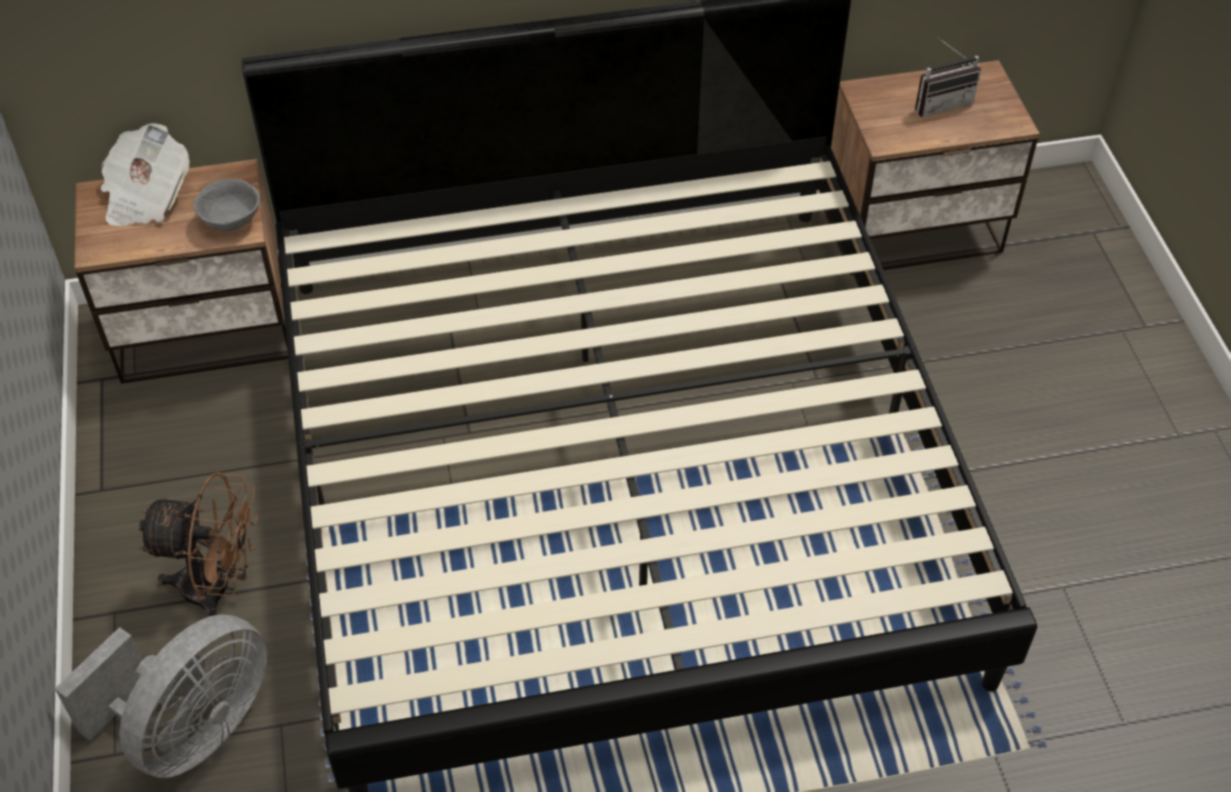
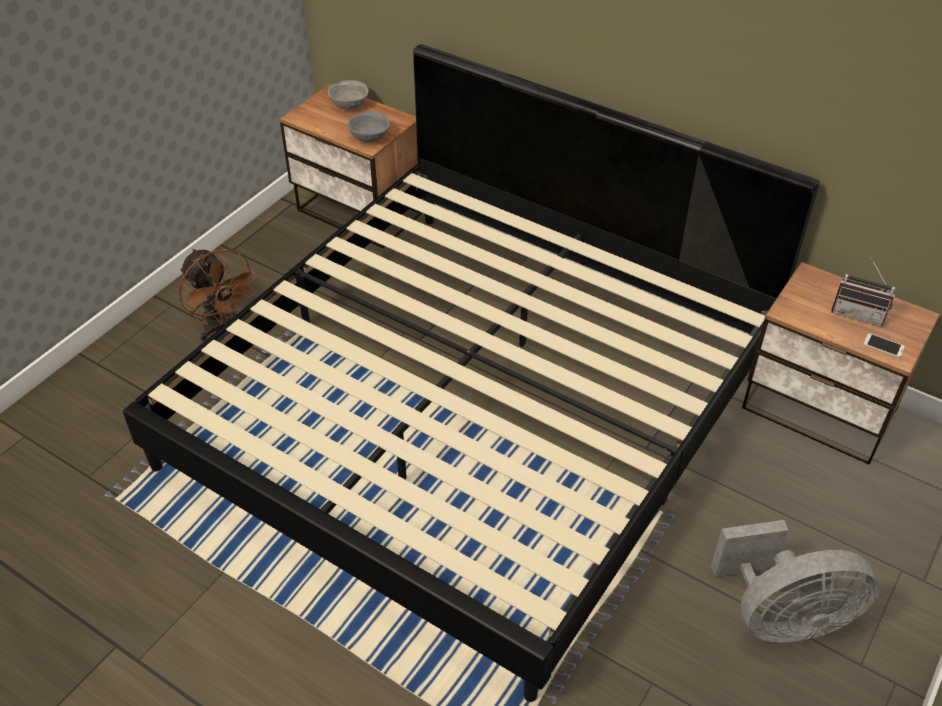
camera: 45 degrees right, 5 degrees down
grey fan [55,614,267,778] -> grey fan moved to [711,520,879,643]
newspaper [101,123,190,226] -> grey bowl [328,80,369,110]
none -> phone [863,333,905,358]

